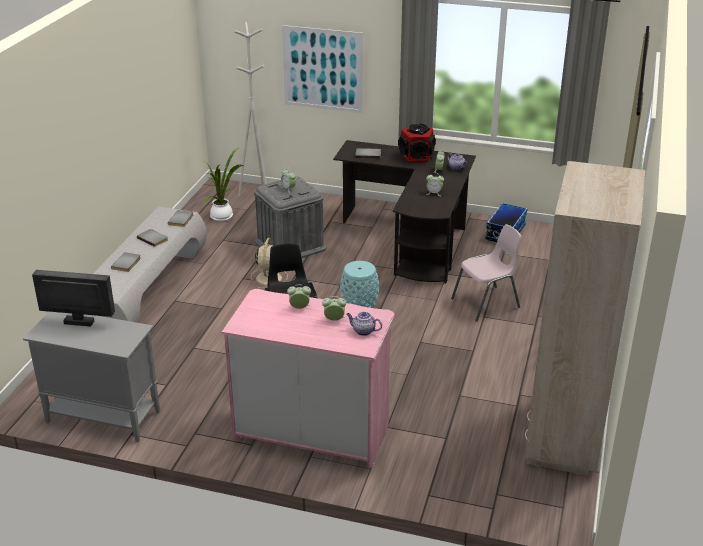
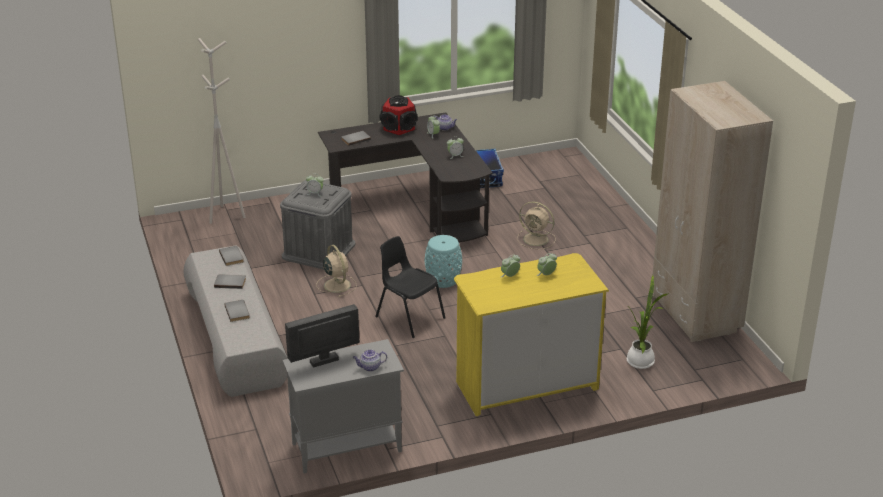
camera: 35 degrees left, 0 degrees up
potted plant [204,148,244,221] -> potted plant moved to [626,275,669,369]
pink dresser [221,289,394,468] -> yellow dresser [454,253,609,416]
picture [282,25,363,113] -> none
teapot [346,312,382,336] -> teapot moved to [353,349,387,372]
pink chair [451,224,522,322] -> beige fan [517,202,556,250]

